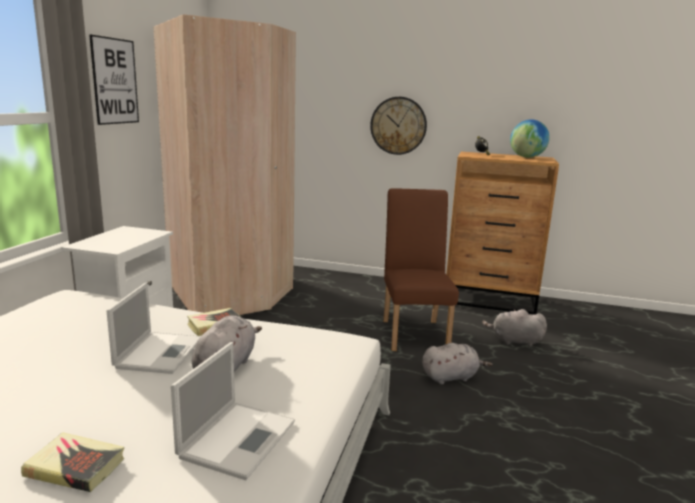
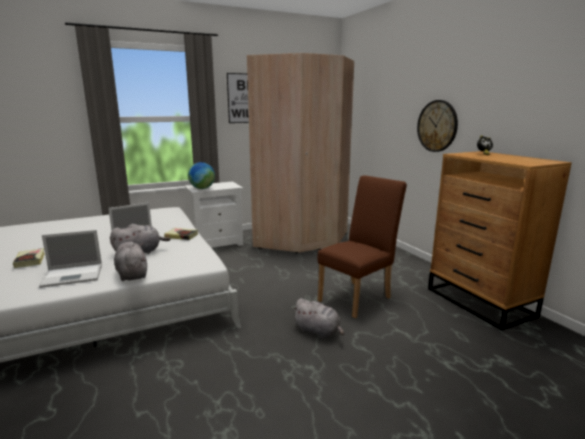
camera: 50 degrees right, 0 degrees up
grey plush toy [482,309,547,347] -> grey plush toy moved to [114,242,147,281]
globe [510,119,550,158] -> globe moved to [188,162,215,189]

